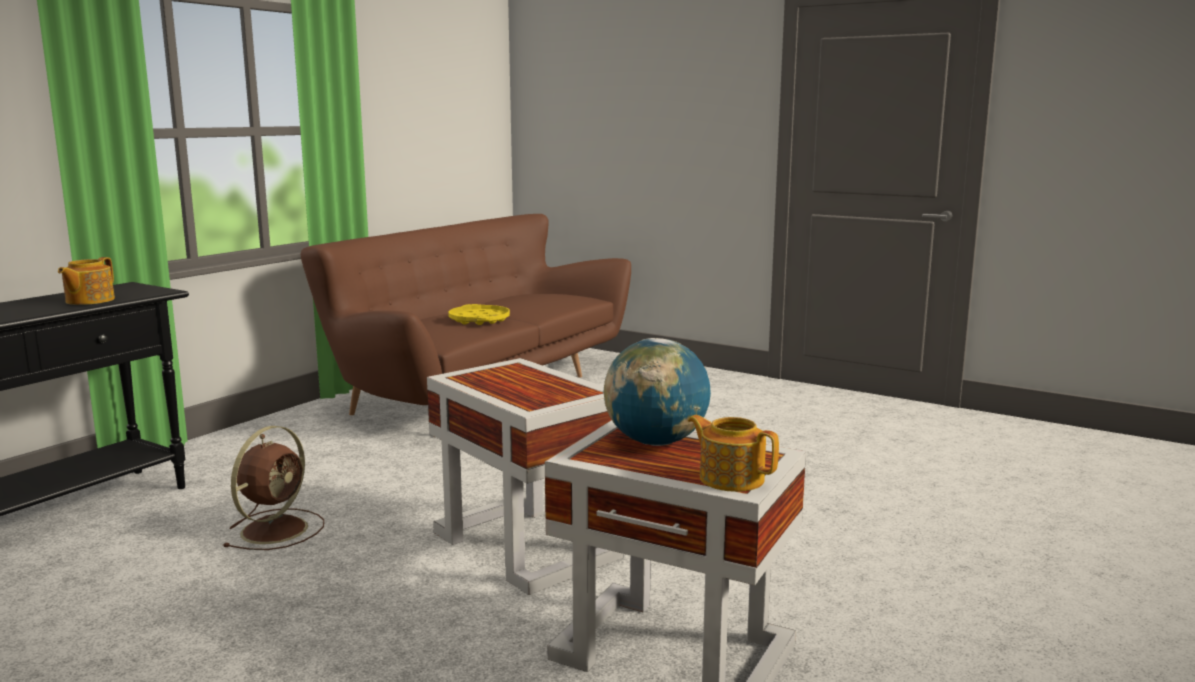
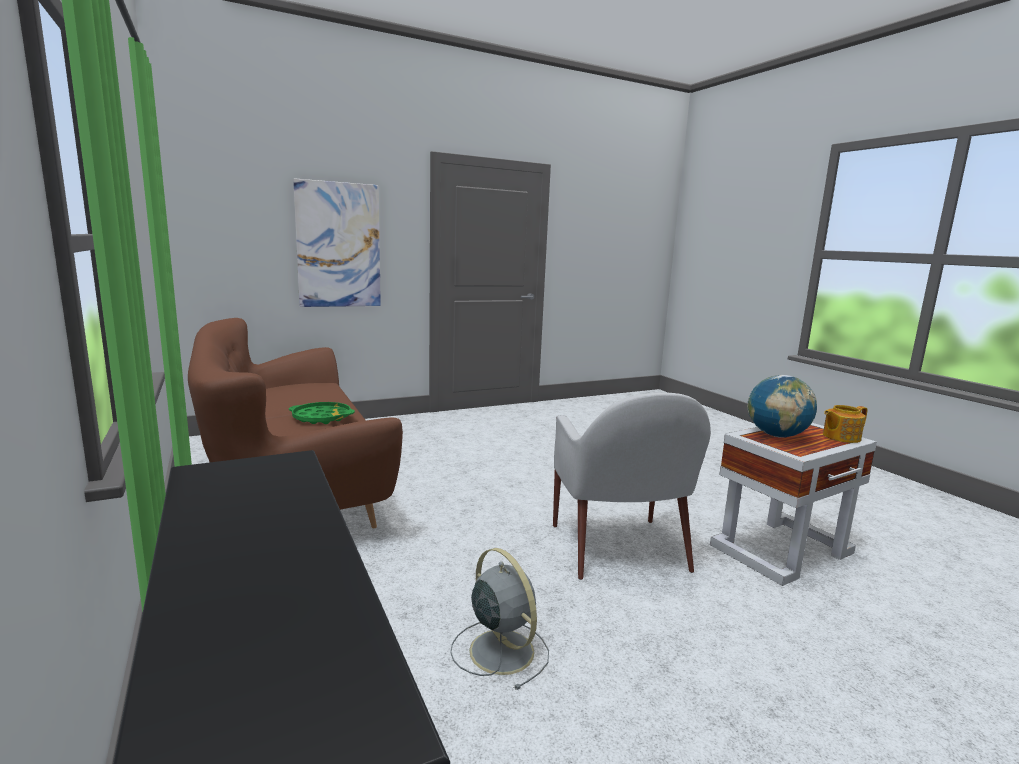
camera: 60 degrees left, 0 degrees up
teapot [58,257,115,305] -> none
brown fan [223,426,324,550] -> grey fan [450,548,549,690]
white side table [427,358,624,595] -> white armchair [553,393,711,580]
yellow tray [448,304,510,325] -> green tray [289,402,355,424]
none -> picture [293,178,381,307]

